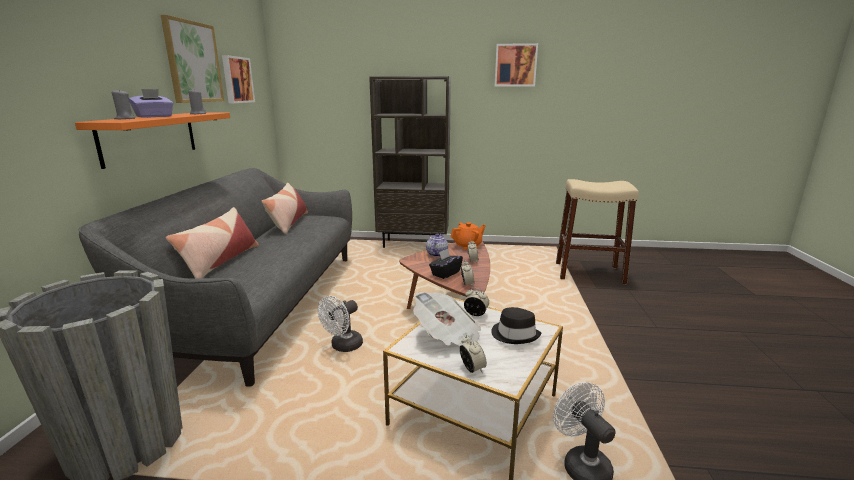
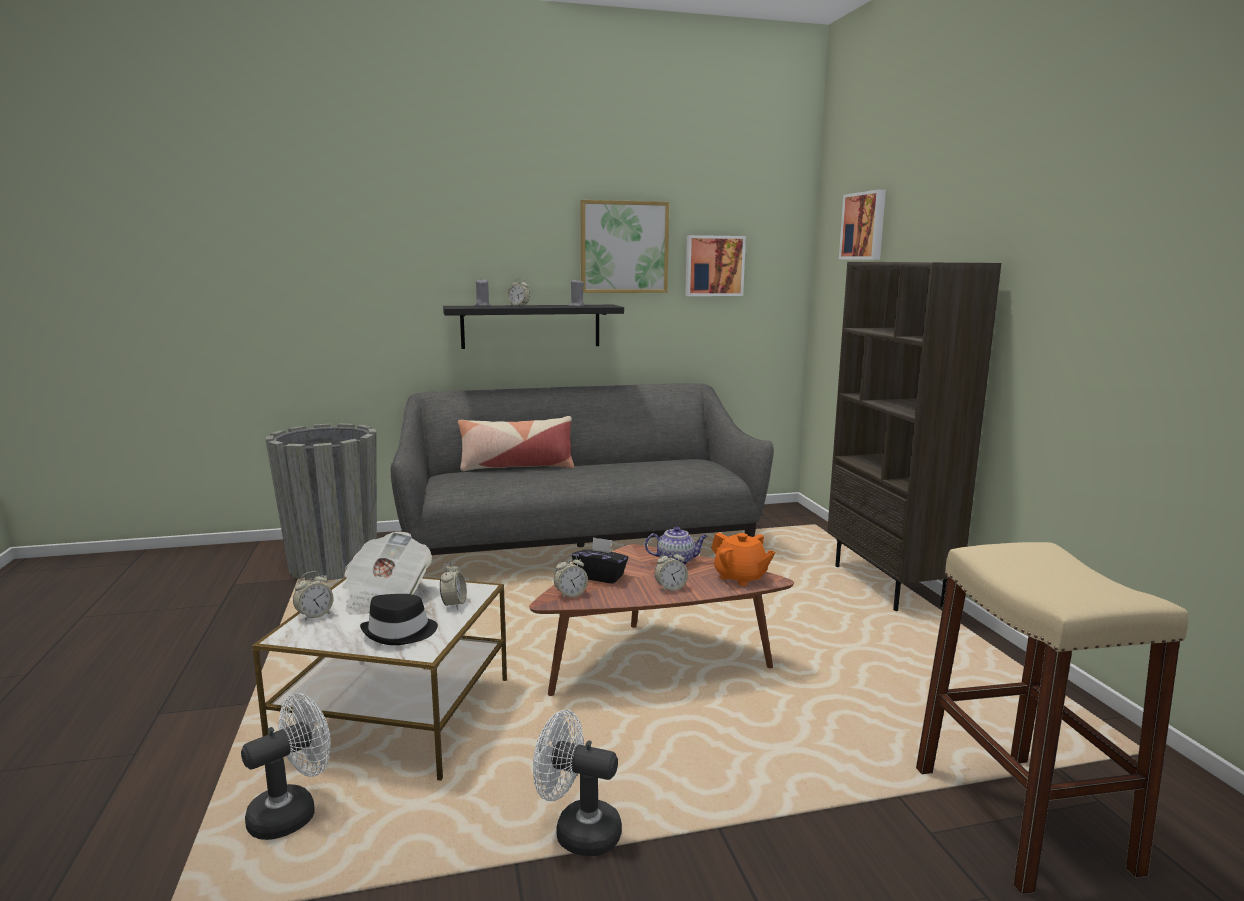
camera: 70 degrees right, 5 degrees down
orange shelf [75,112,230,169] -> black shelf [443,305,624,349]
purple tissue box [129,89,173,118] -> alarm clock [507,278,530,306]
pillow [262,183,308,234] -> none
white fan [318,296,363,352] -> white fan moved to [533,710,622,856]
picture [495,43,538,86] -> picture moved to [839,190,886,260]

